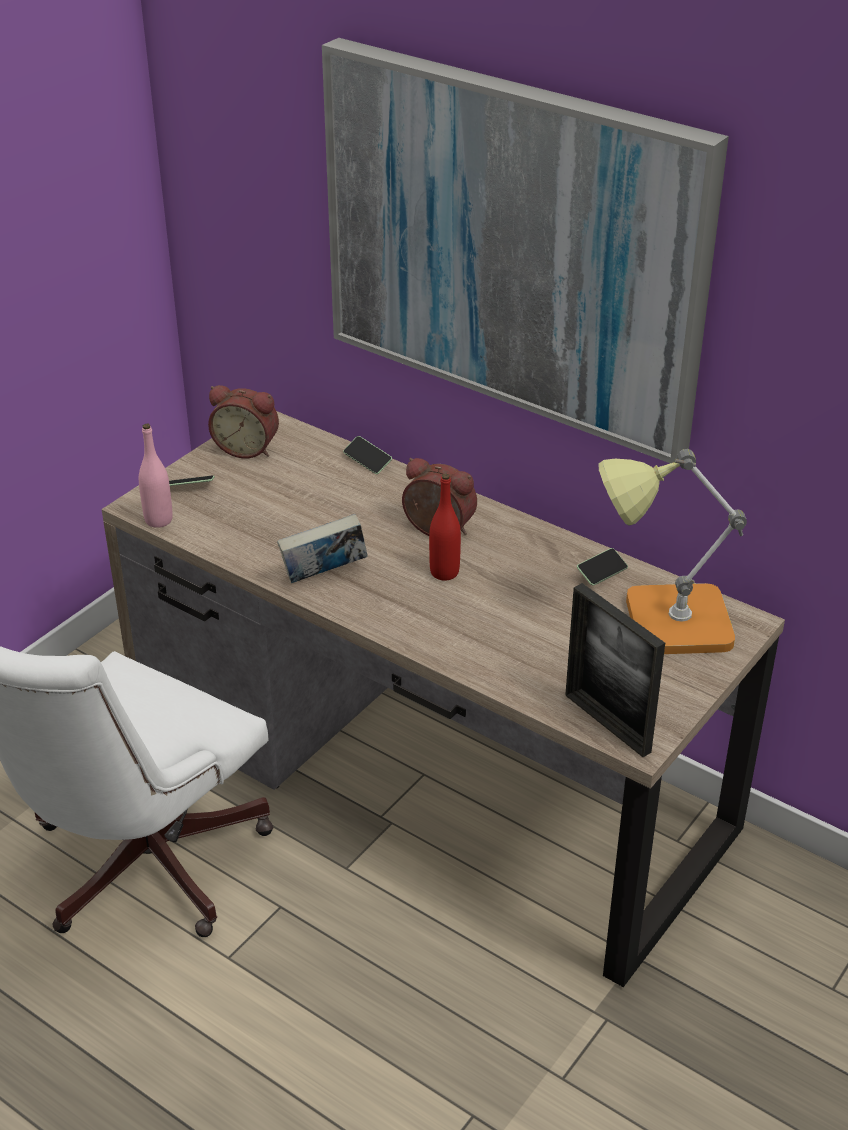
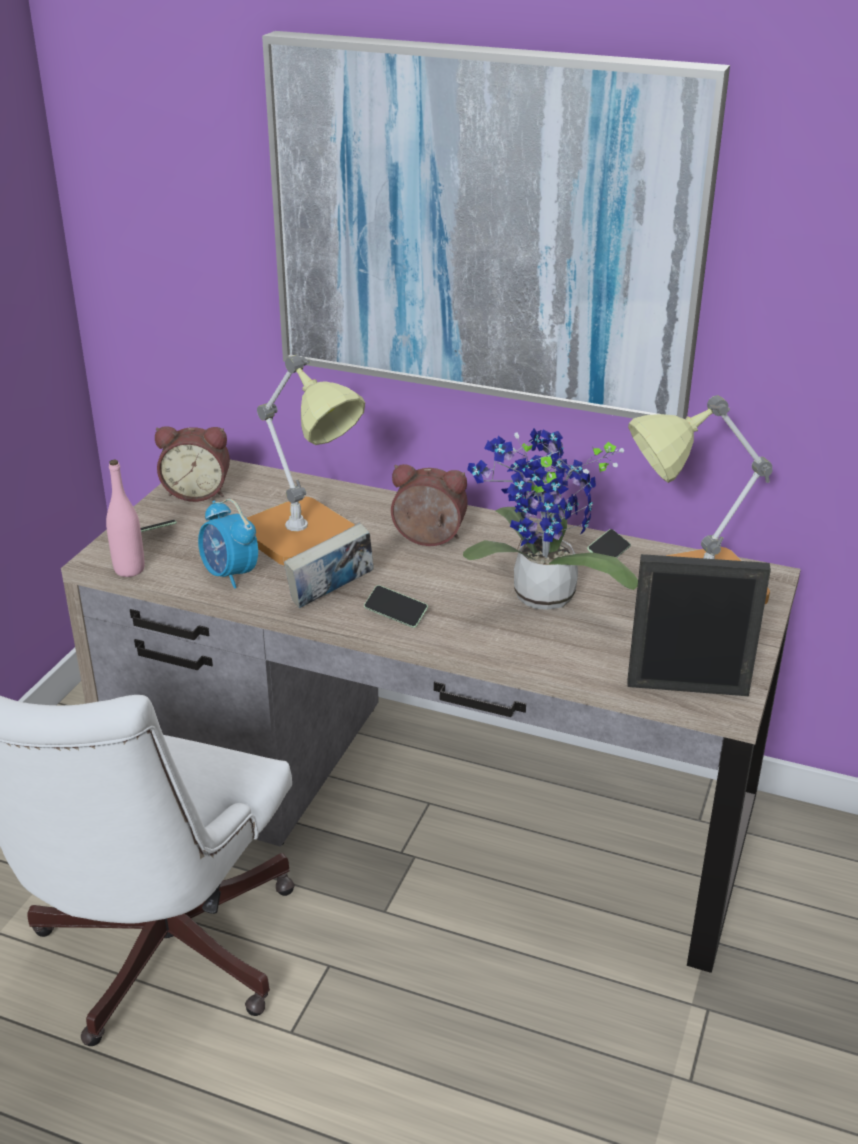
camera: 15 degrees left, 5 degrees down
phone [343,436,392,474] -> phone moved to [364,585,428,628]
red bottle [429,474,461,580] -> none
picture frame [565,583,665,757] -> picture frame turned 150 degrees clockwise [627,554,771,696]
none -> alarm clock [198,499,258,589]
none -> table lamp [246,355,365,565]
none -> potted plant [463,429,638,610]

